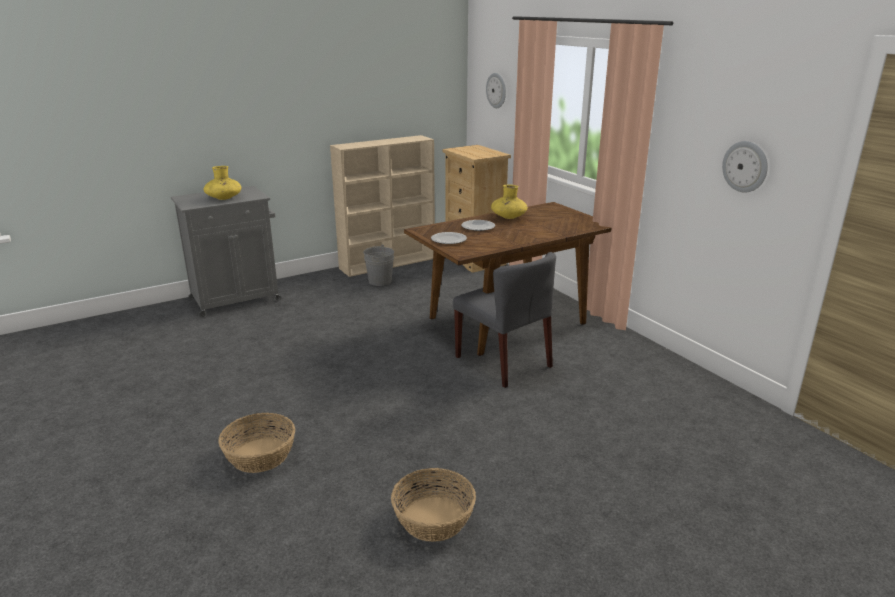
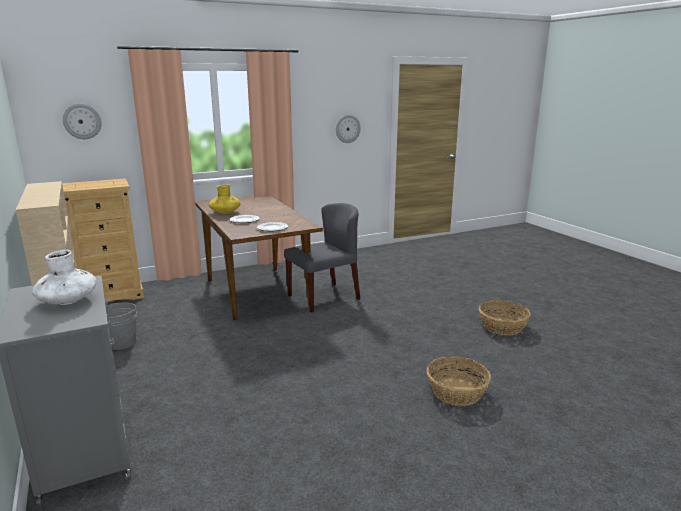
camera: 85 degrees left, 5 degrees down
yellow vase [203,166,242,200] -> white vase [32,250,97,305]

